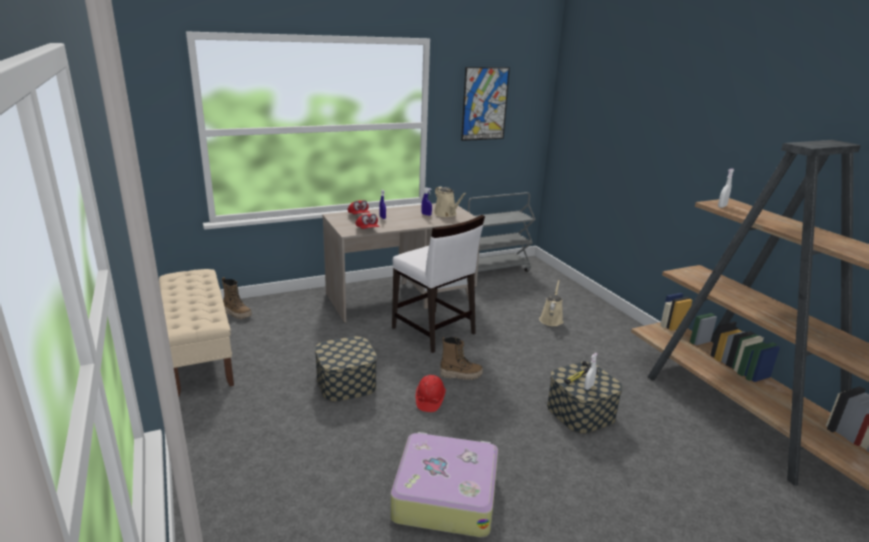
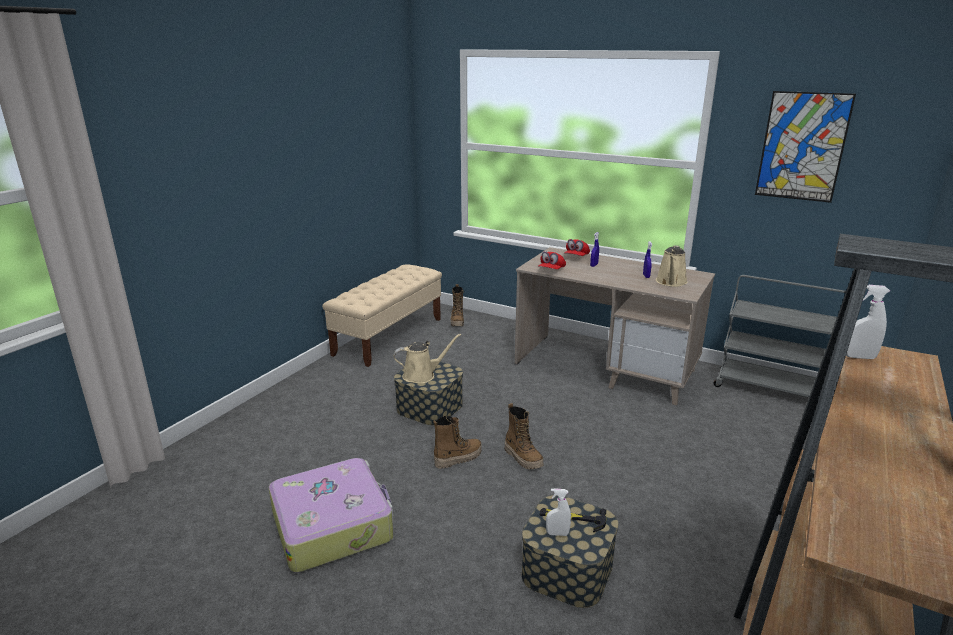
camera: 55 degrees right, 0 degrees up
white chair [392,215,485,353] -> none
red hard hat [416,375,446,412] -> boot [433,416,482,469]
beige watering can [539,280,563,326] -> beige watering can moved to [393,333,461,384]

